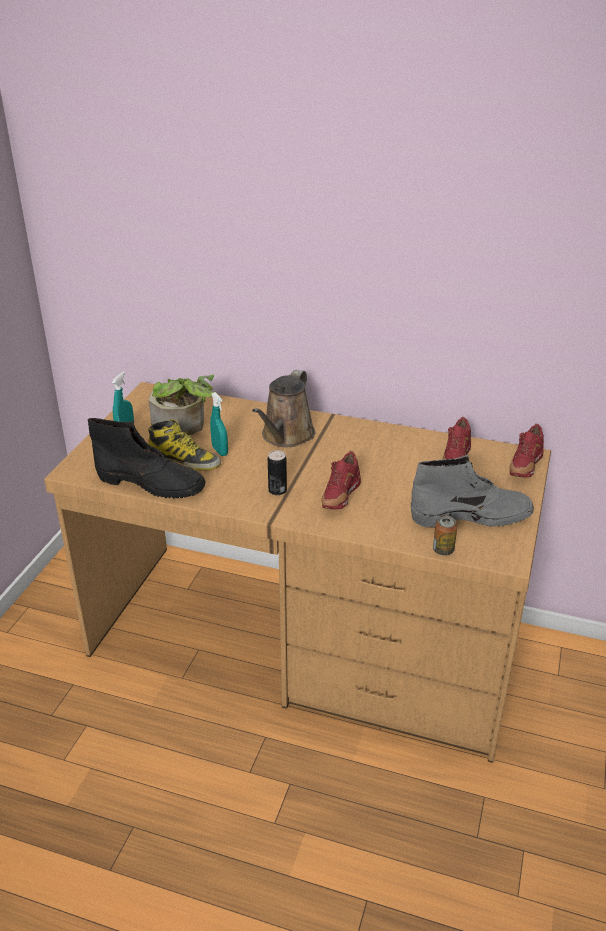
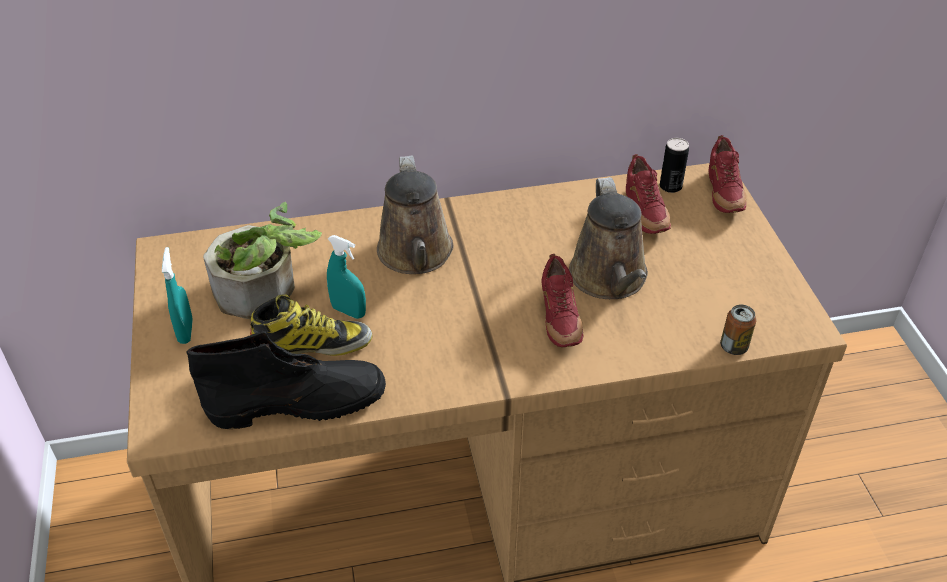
camera: 30 degrees left, 10 degrees up
can [268,450,287,495] -> can moved to [660,138,689,193]
grey boot [411,455,534,528] -> none
none -> brown watering can [569,177,648,299]

